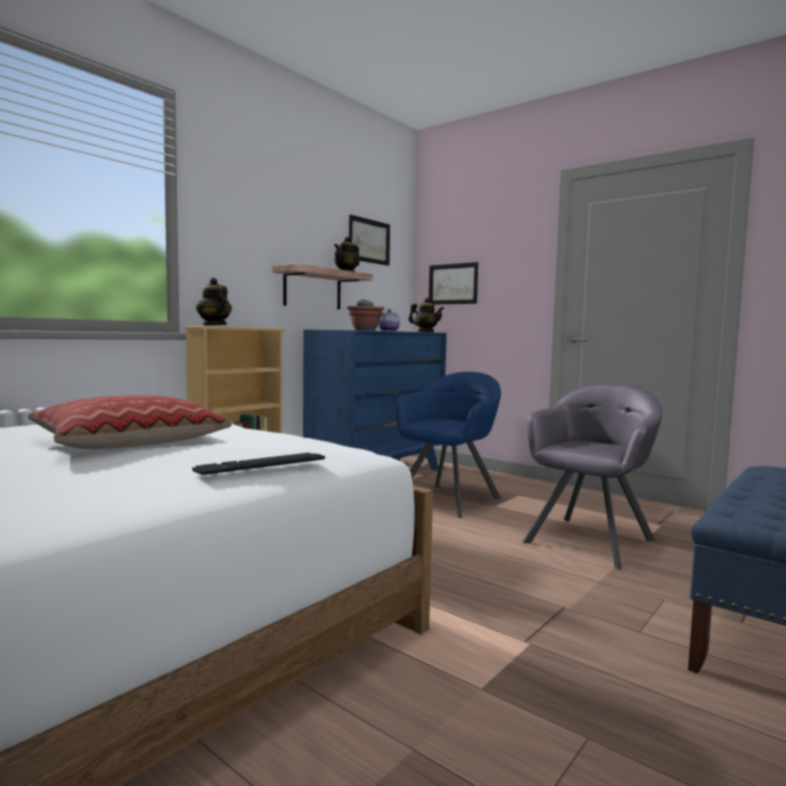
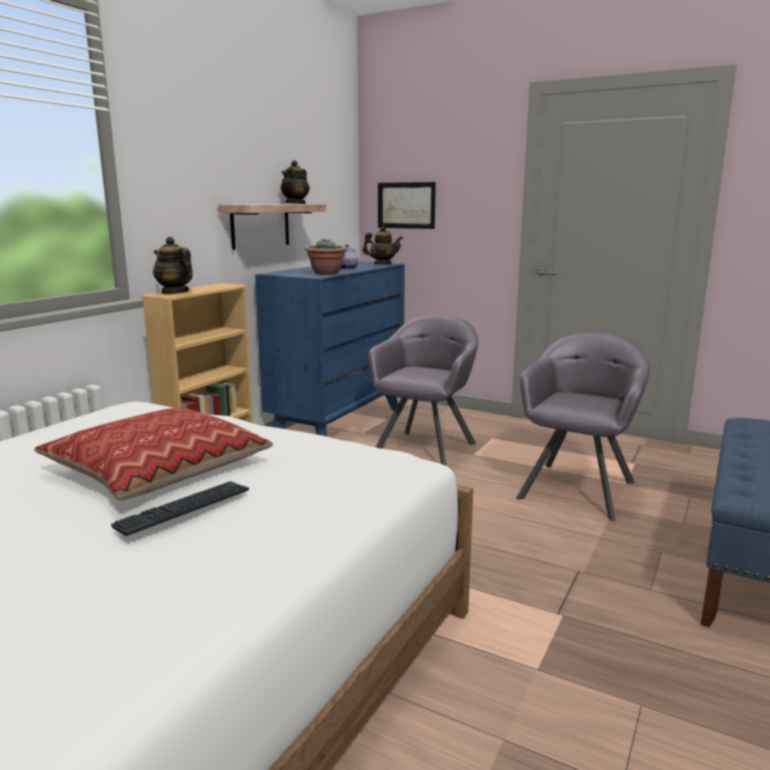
camera: 10 degrees left, 10 degrees up
keyboard [192,453,325,475] -> keyboard moved to [111,481,249,536]
picture [349,215,390,266] -> none
blue armchair [395,372,501,518] -> grey armchair [368,314,478,466]

